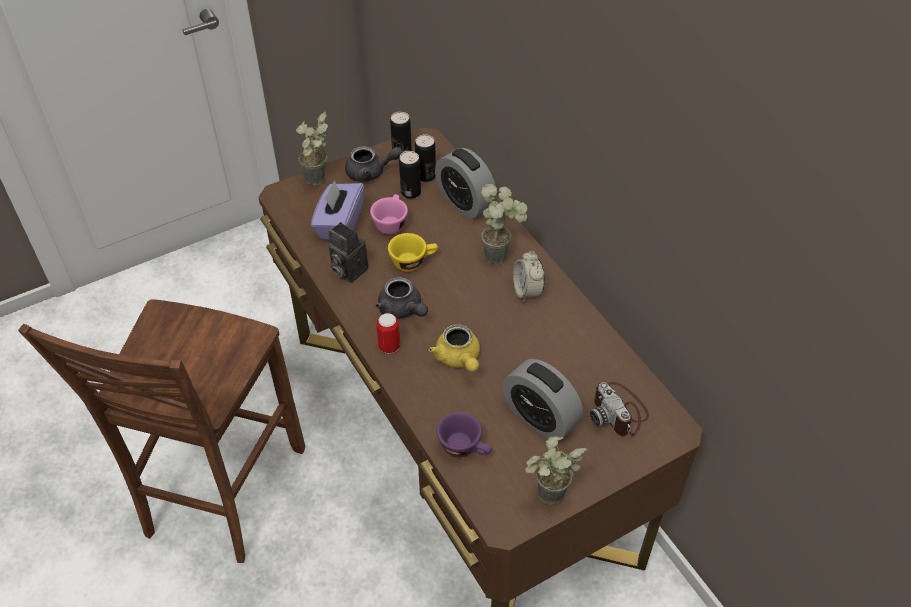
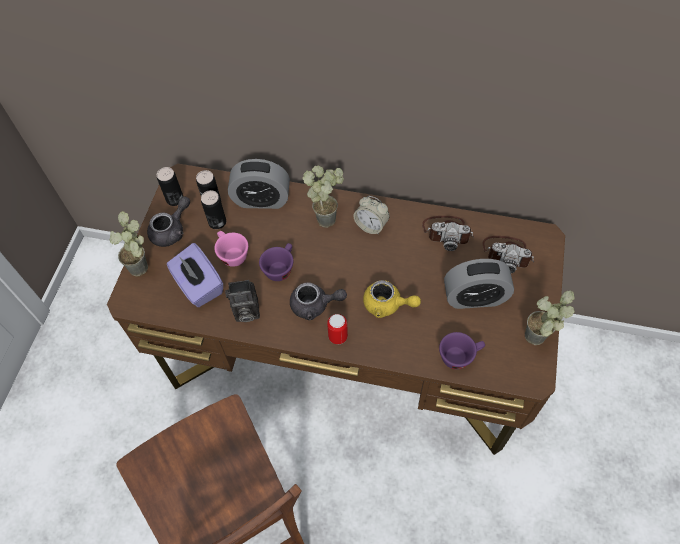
camera: 45 degrees left, 10 degrees up
yellow cup [388,233,438,272] -> purple cup [259,243,293,281]
none -> camera [422,216,474,251]

